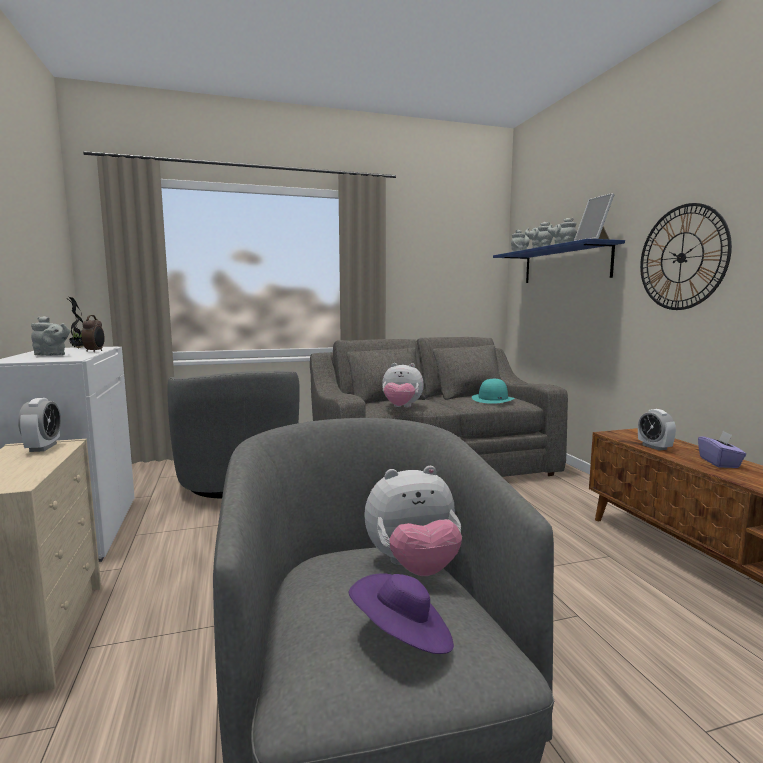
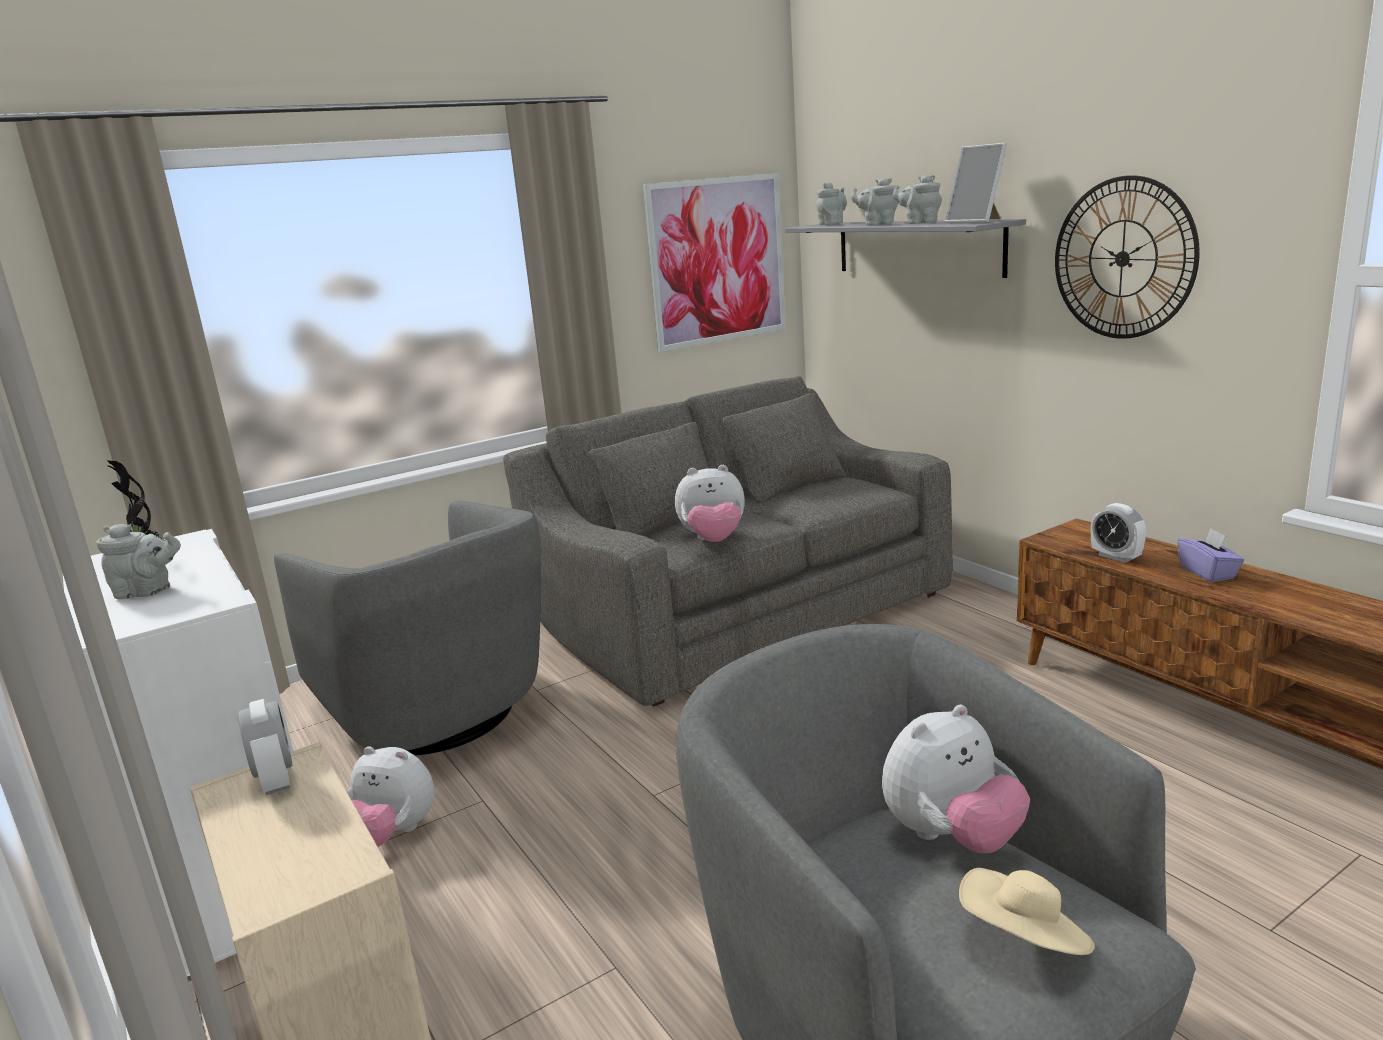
camera: 15 degrees left, 10 degrees up
alarm clock [82,315,105,352] -> none
purple hat [348,573,454,654] -> beige hat [959,868,1095,955]
turquoise hat [472,379,515,404] -> none
blue shelf [493,239,625,283] -> grey shelf [785,219,1026,278]
none -> plush toy [347,746,435,847]
none -> picture [643,173,786,352]

